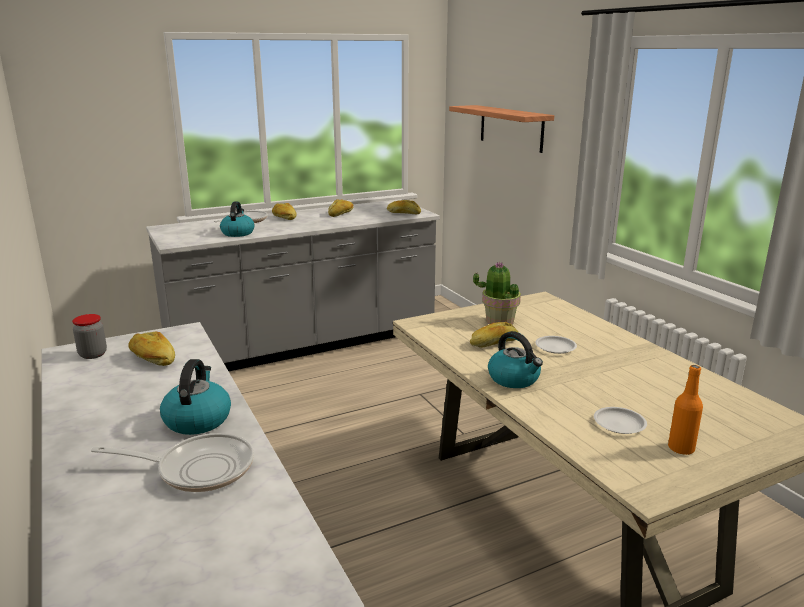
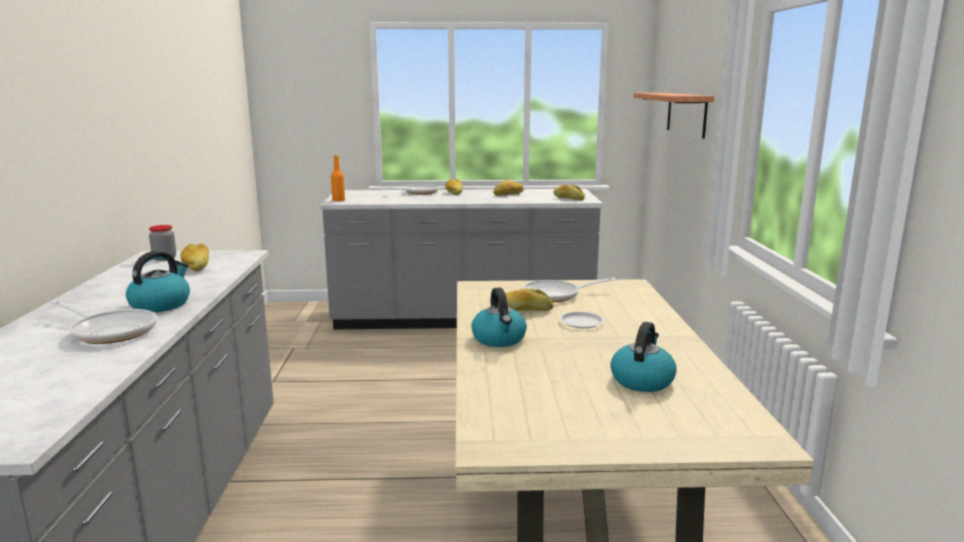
camera: 25 degrees right, 5 degrees down
kettle [220,202,255,237] -> kettle moved to [610,322,677,392]
potted plant [473,262,521,325] -> frying pan [523,278,616,302]
white plate [594,407,647,434] -> none
orange bottle [668,365,703,455] -> orange bottle moved to [331,155,345,202]

